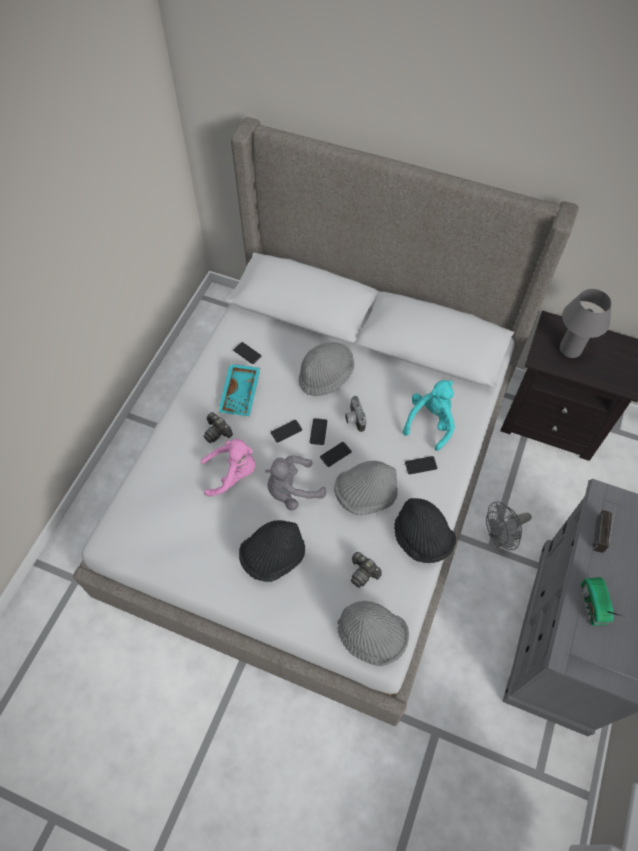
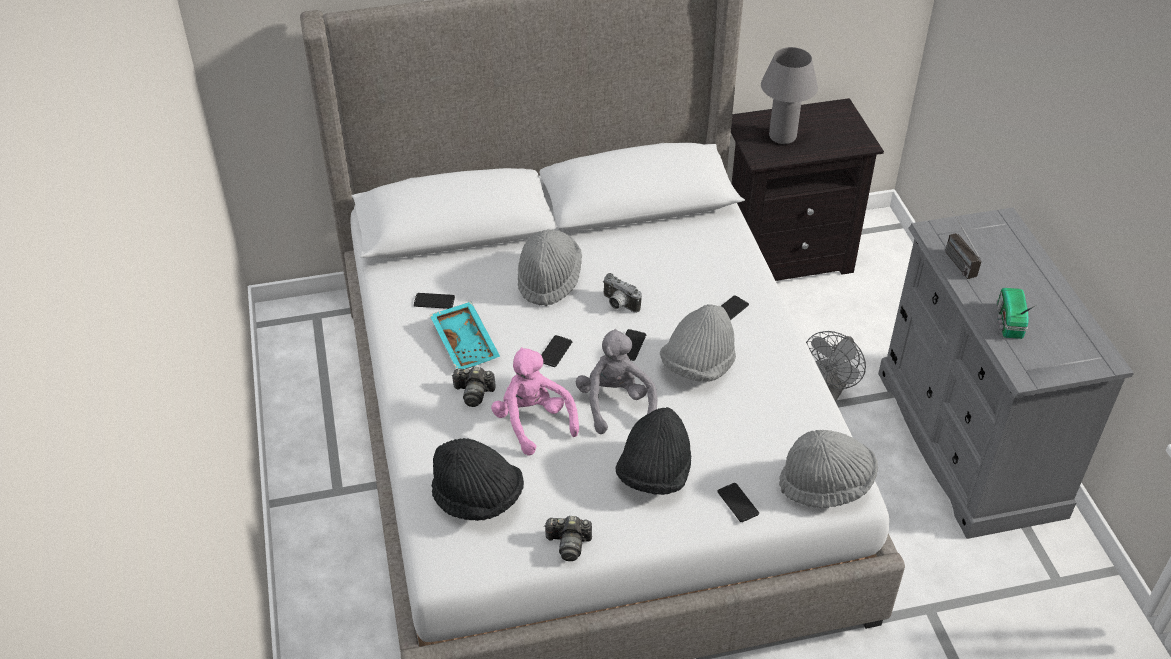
camera: 35 degrees left, 15 degrees down
pink plush toy [200,439,255,497] -> pink plush toy turned 75 degrees counterclockwise [491,347,579,456]
grey plush toy [265,456,326,510] -> grey plush toy turned 135 degrees clockwise [576,329,657,434]
phone [310,418,327,445] -> phone moved to [717,483,759,522]
camera [351,552,382,588] -> camera moved to [544,516,592,561]
black hat [394,498,456,563] -> black hat moved to [432,438,524,521]
turquoise plush toy [403,380,455,451] -> none
radio [581,577,625,626] -> radio turned 45 degrees clockwise [997,288,1036,339]

